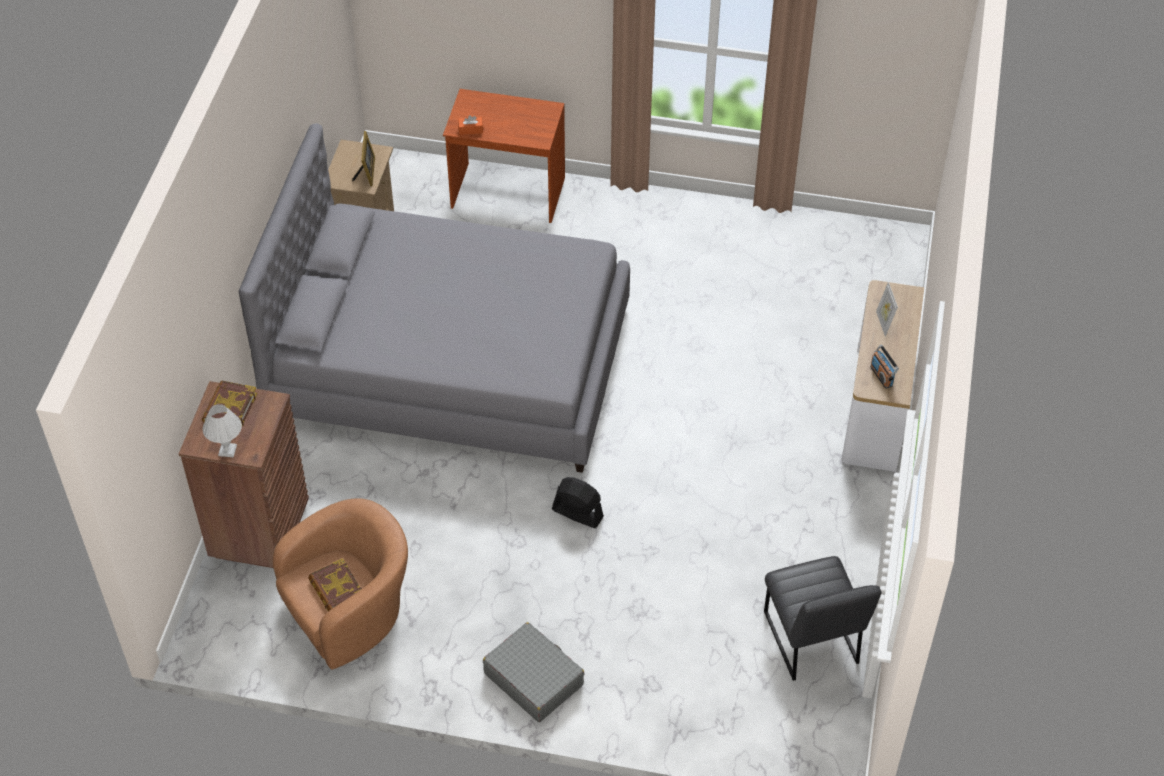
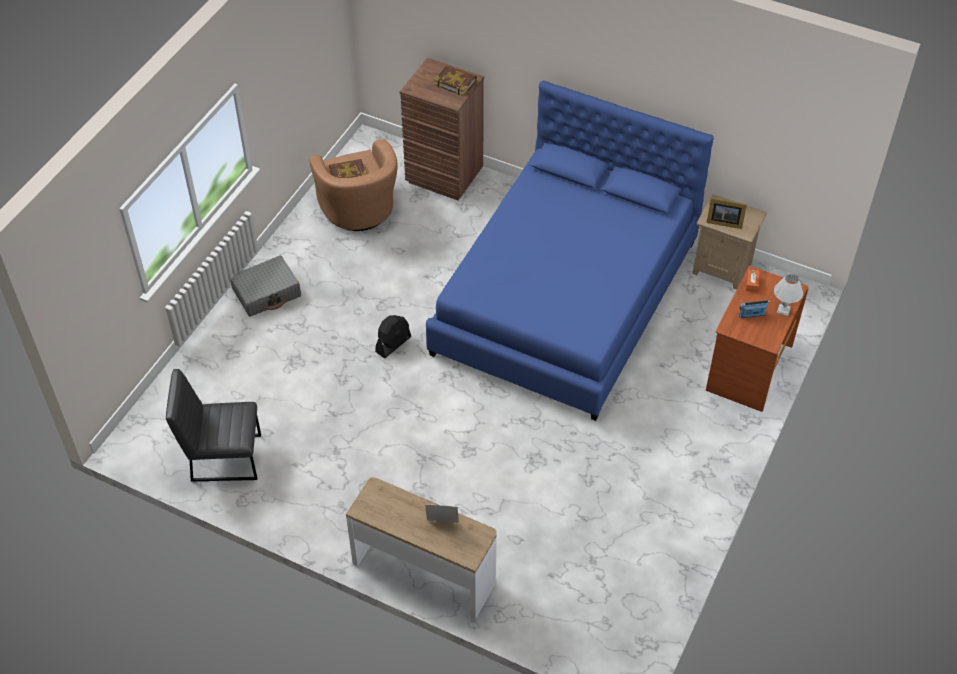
camera: 105 degrees right, 0 degrees up
white table lamp [203,404,242,457] -> white table lamp moved to [774,274,803,316]
grey bed [238,123,630,473] -> blue bed [426,80,714,421]
radio [870,345,899,389] -> radio moved to [739,300,770,318]

